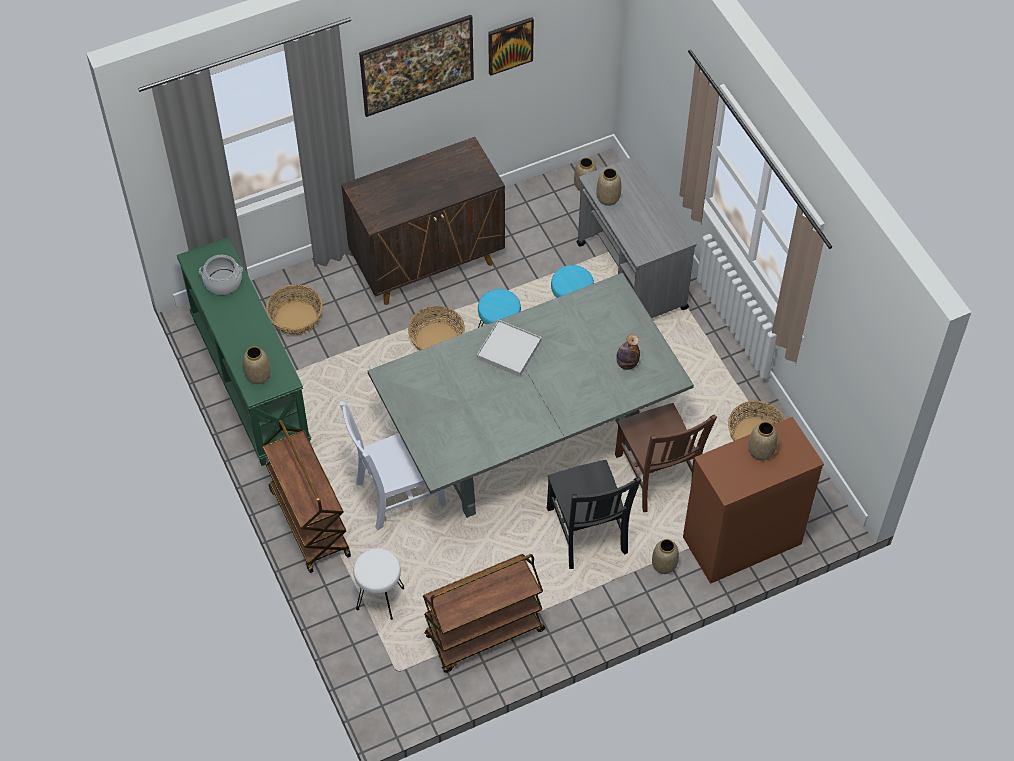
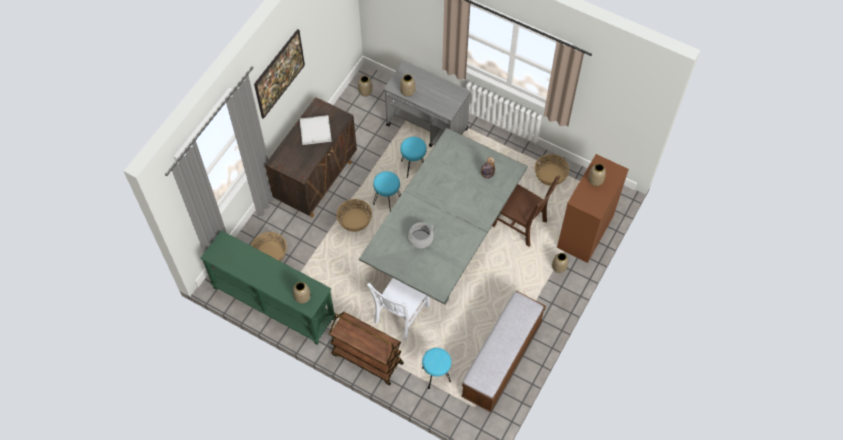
camera: 35 degrees left, 5 degrees up
cooking pot [199,255,243,295] -> cooking pot moved to [408,222,433,248]
white stool [353,548,404,620] -> turquoise stool [422,348,451,389]
brown cart [423,554,545,673] -> bench [461,291,546,412]
white tray [477,320,541,377] -> white tray moved to [300,115,332,145]
picture [488,17,534,76] -> none
black chair [547,460,641,569] -> none

